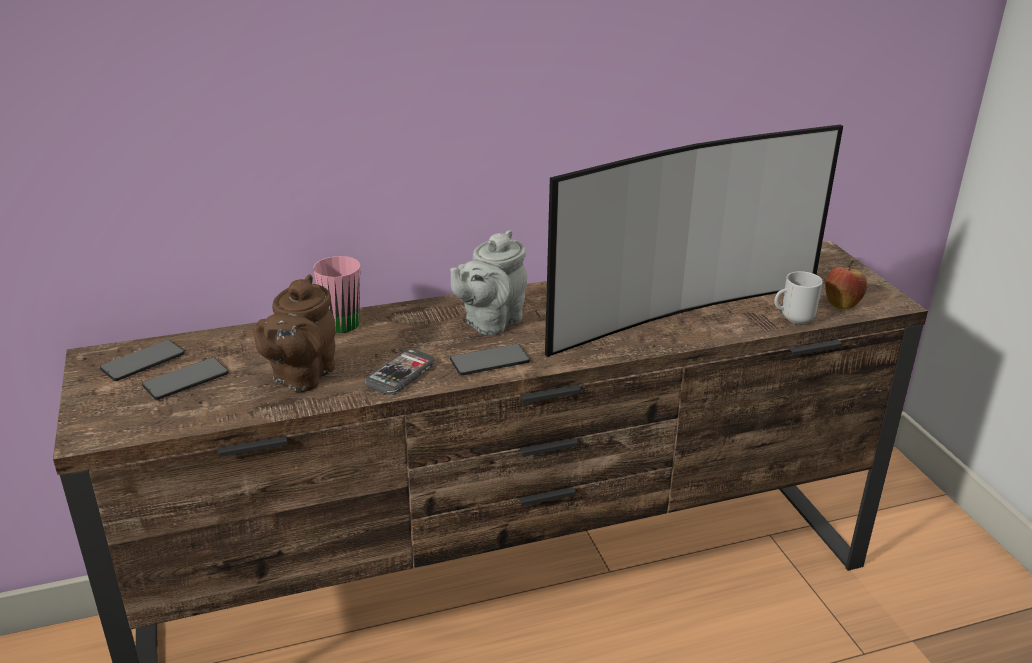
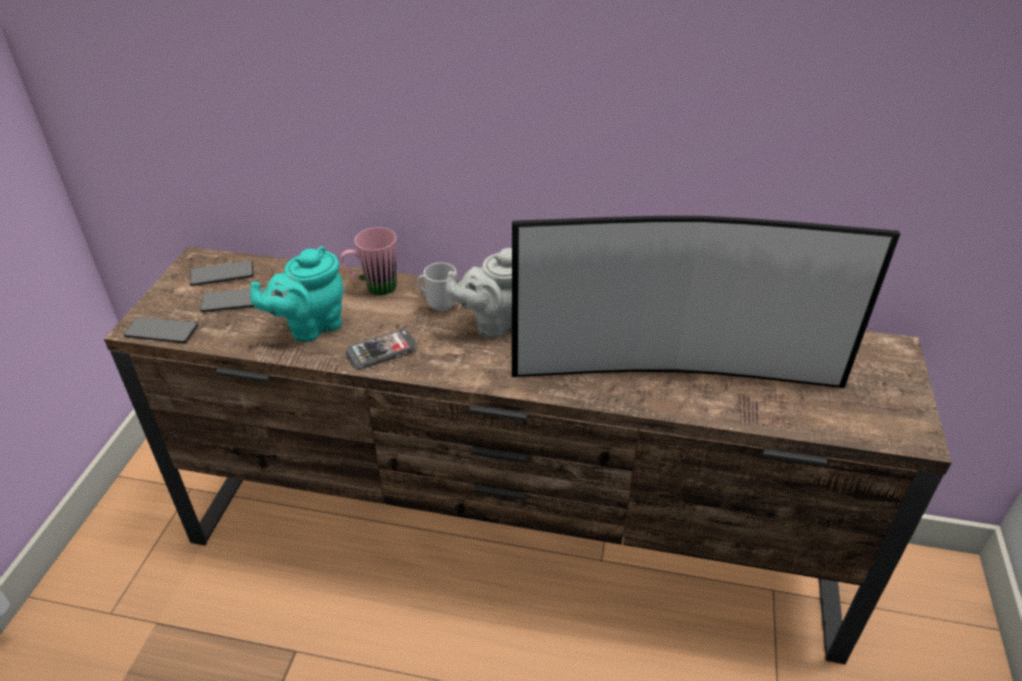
camera: 30 degrees right, 10 degrees up
brown teapot [252,275,336,392] -> turquoise teapot [250,246,343,342]
phone [450,344,530,375] -> phone moved to [123,317,198,343]
mug [774,271,823,324] -> mug moved to [417,263,457,311]
apple [825,260,867,310] -> none

